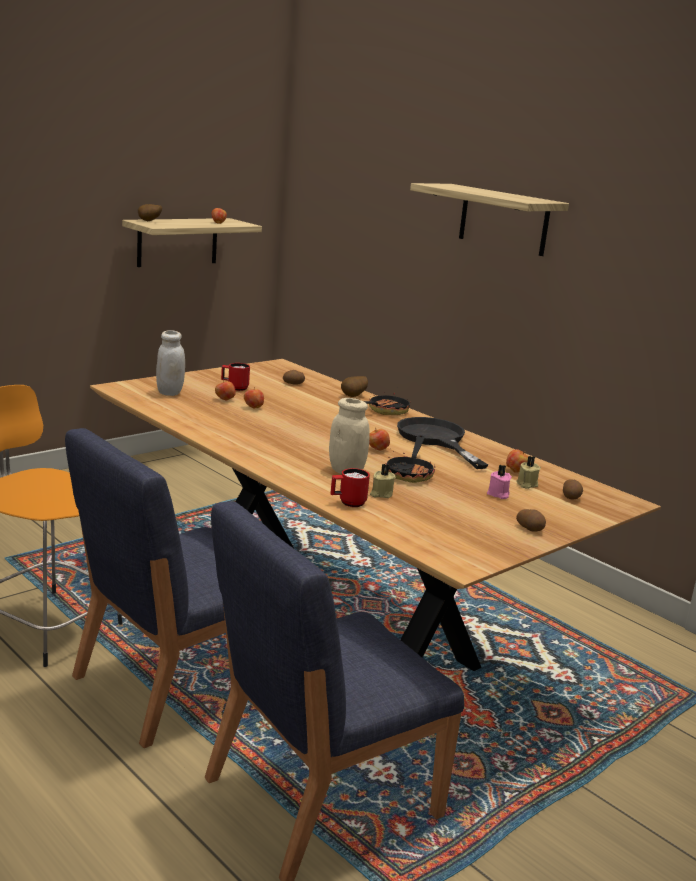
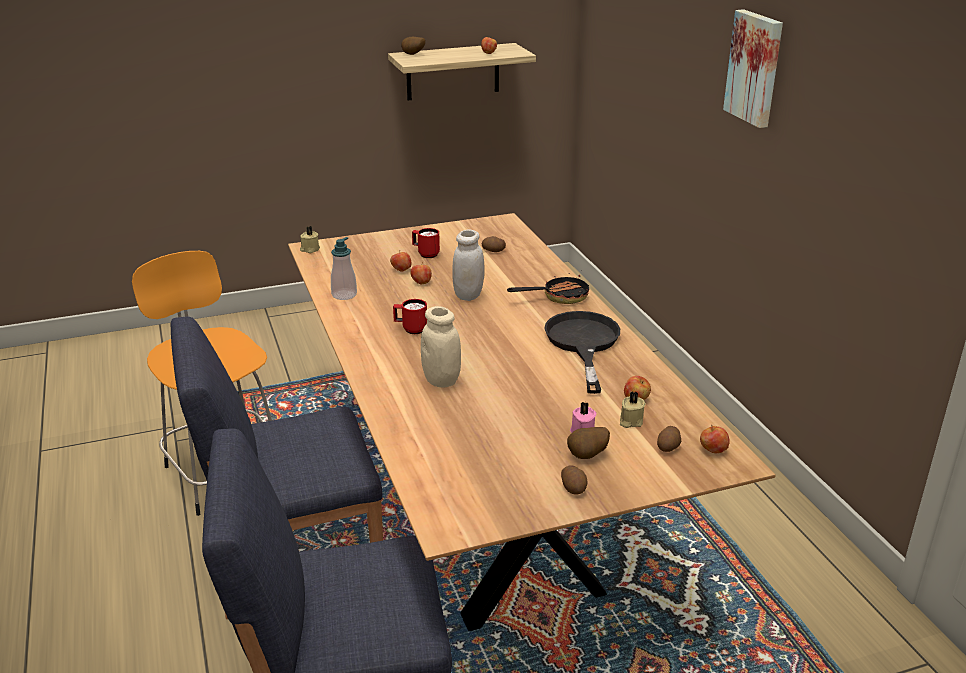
camera: 25 degrees right, 10 degrees up
white jar [156,330,185,396] -> white jar moved to [452,229,485,301]
red mug [330,468,370,507] -> red mug moved to [393,299,427,334]
potato [341,376,368,397] -> potato moved to [567,427,610,459]
apple [369,428,390,450] -> apple moved to [700,425,730,453]
beige candle [370,464,396,498] -> beige candle moved to [300,226,320,253]
frying pan [386,435,436,483] -> none
shelf [410,183,569,256] -> picture [723,9,783,128]
none -> soap dispenser [331,237,357,300]

